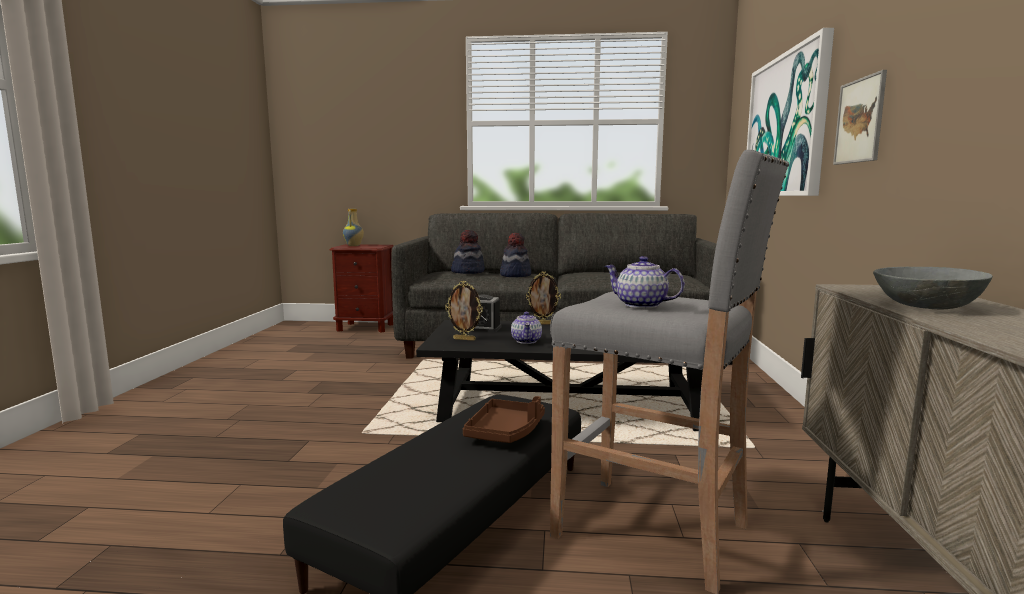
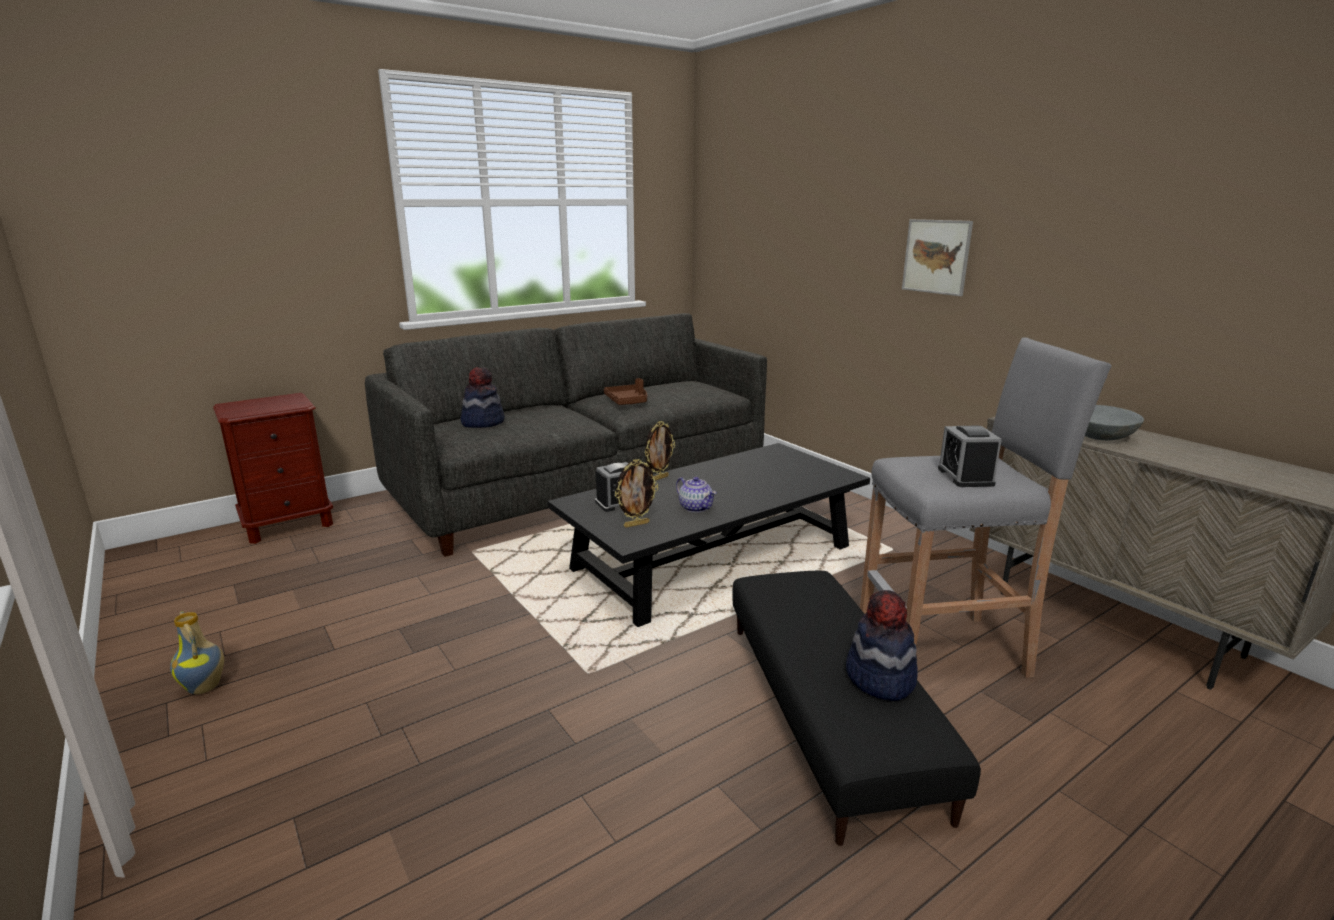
camera: 40 degrees left, 10 degrees up
vase [343,209,364,246] -> vase moved to [170,611,224,694]
brown tray [463,396,545,443] -> brown tray moved to [604,378,647,405]
hat [500,233,531,277] -> hat moved to [846,590,918,701]
teapot [605,256,685,308] -> alarm clock [938,426,1002,487]
picture [747,28,834,196] -> none

